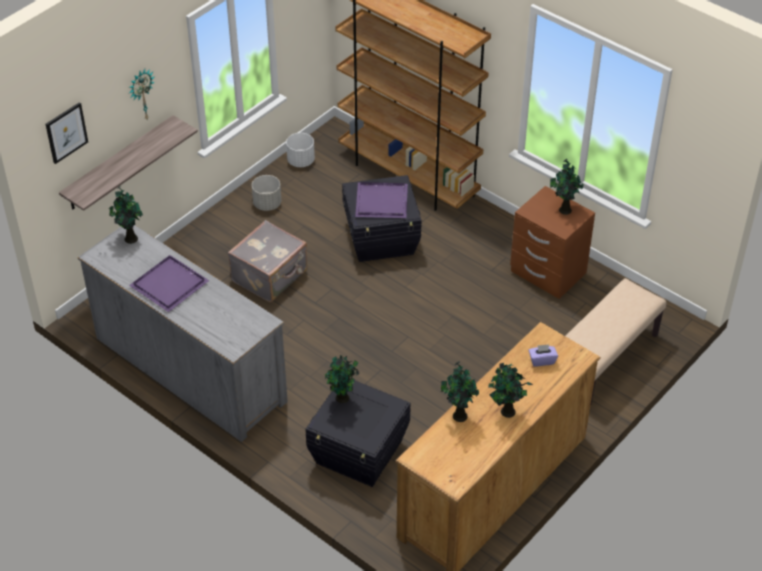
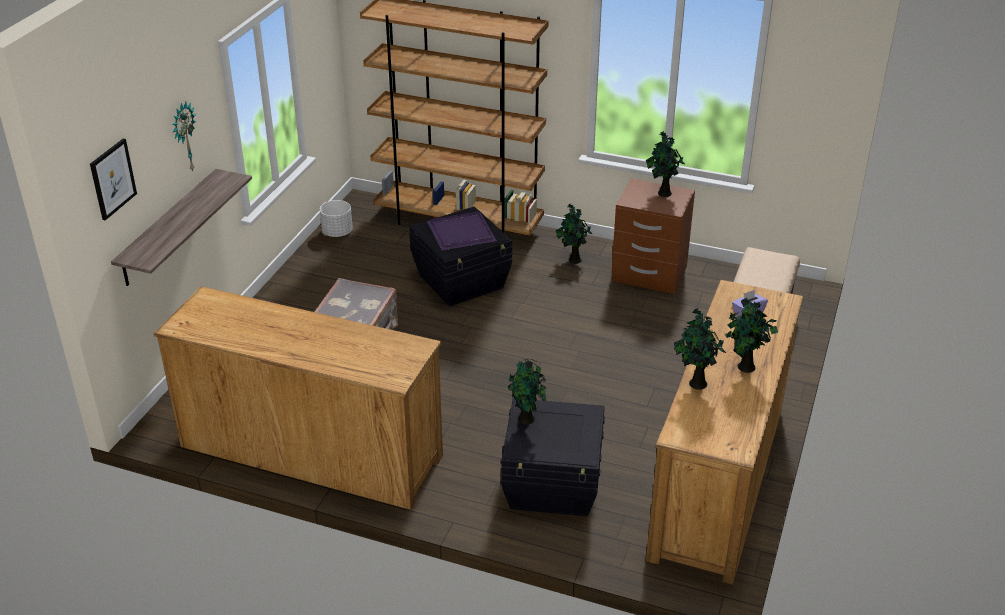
camera: 20 degrees left, 10 degrees down
grey dresser [78,225,288,442] -> brown dresser [154,286,443,510]
potted plant [108,187,143,244] -> potted plant moved to [556,203,592,264]
purple tray [129,255,209,312] -> none
grey planter [252,175,281,211] -> none

